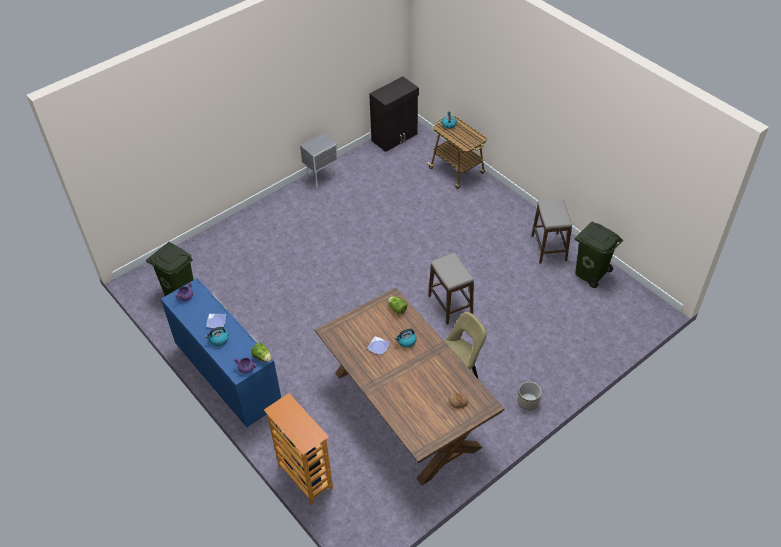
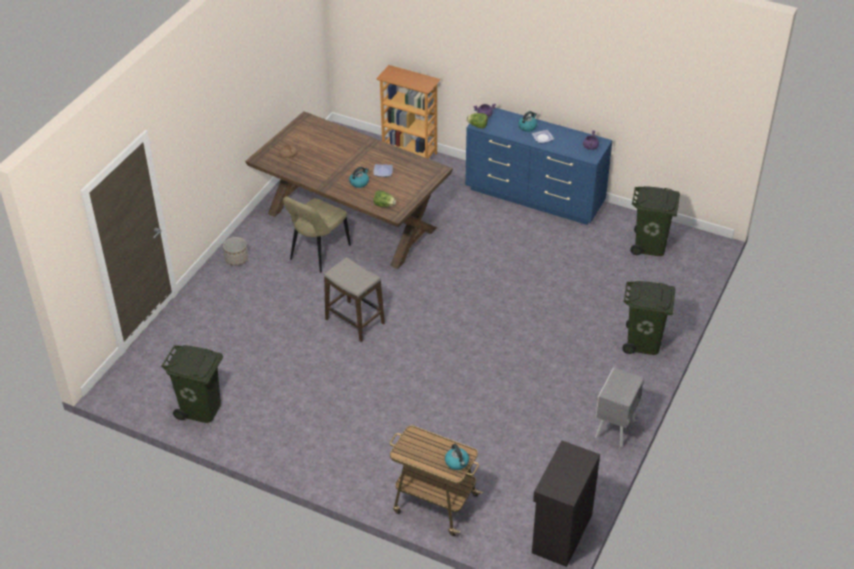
camera: 155 degrees right, 5 degrees down
stool [532,199,572,264] -> none
none -> green trash can [622,281,676,355]

